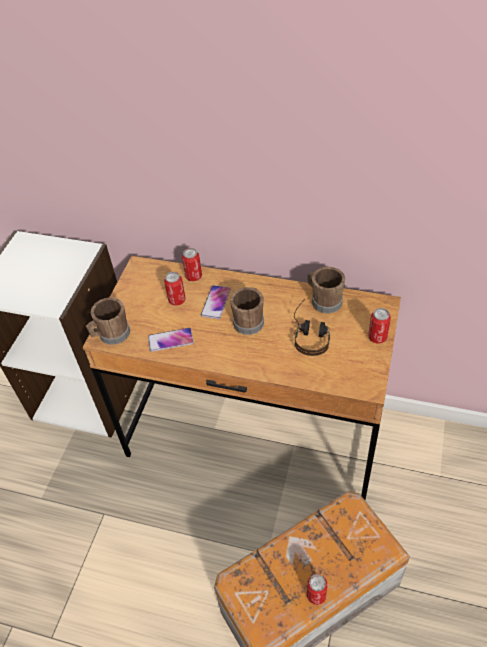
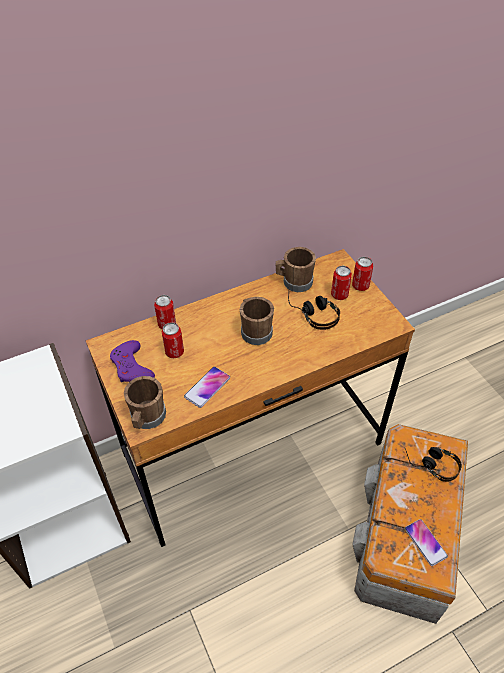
camera: 45 degrees left, 0 degrees up
phone [201,285,231,319] -> phone moved to [405,519,448,566]
can [307,574,328,605] -> can moved to [331,265,352,300]
none -> purple game controller [110,340,155,383]
none -> headphones [405,447,462,482]

